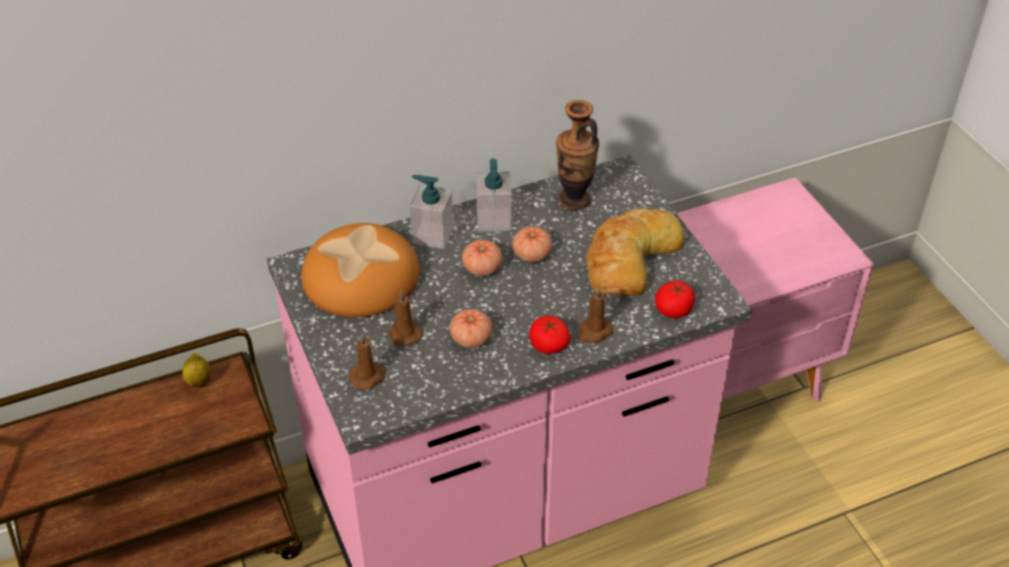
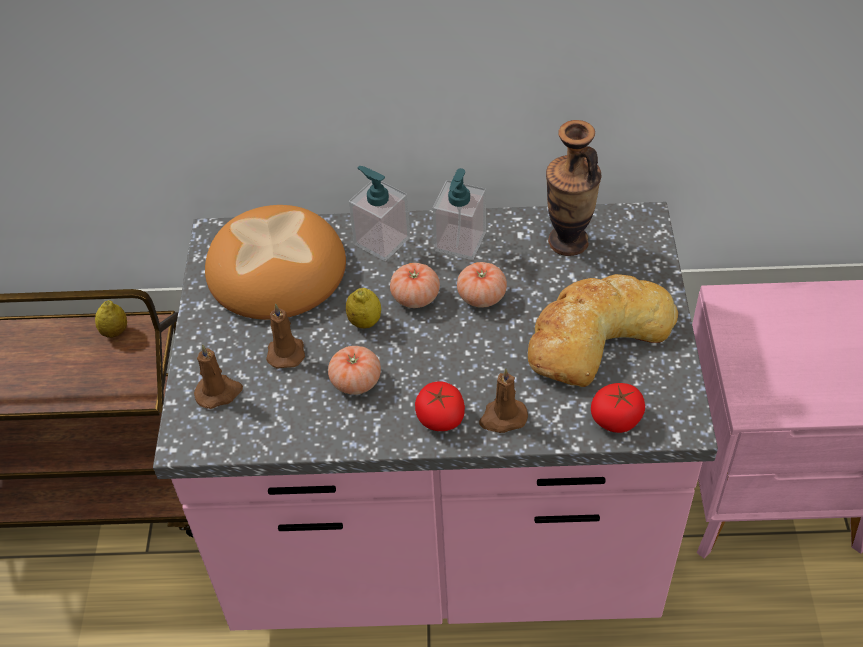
camera: 25 degrees right, 5 degrees up
none -> lemon [346,288,381,329]

